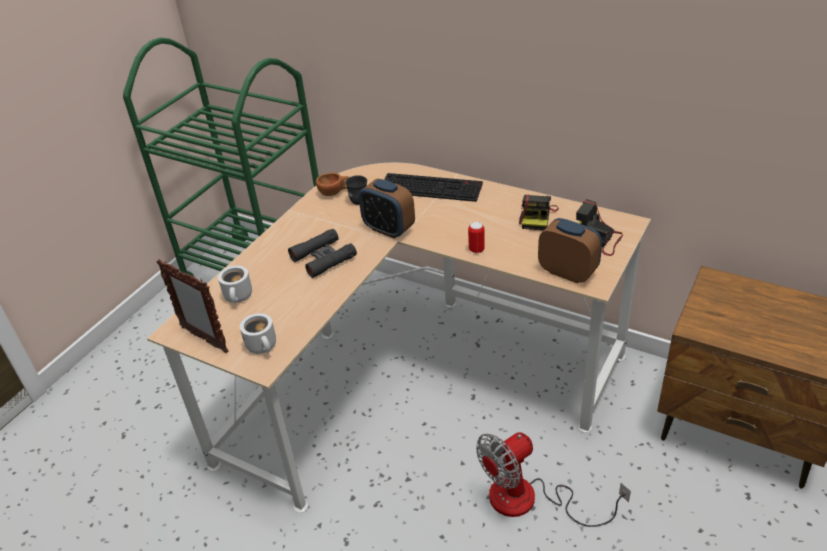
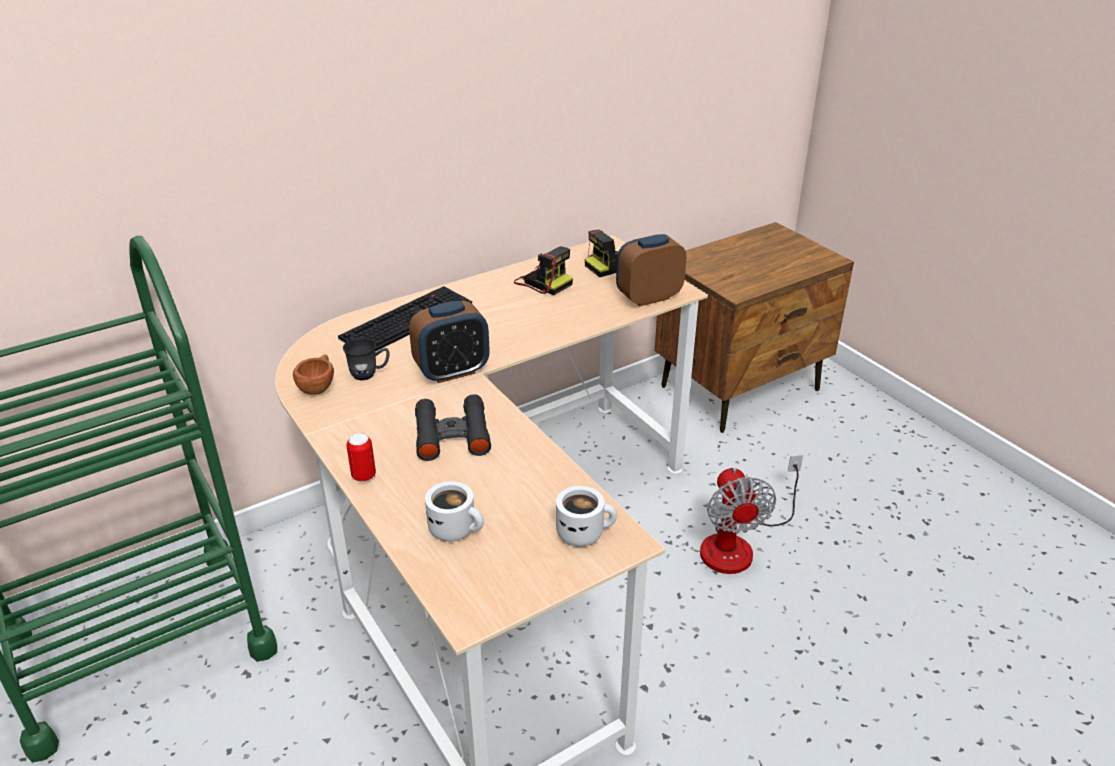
camera: 65 degrees left, 5 degrees down
picture frame [156,259,229,353] -> none
can [468,222,485,253] -> can moved to [346,433,376,482]

